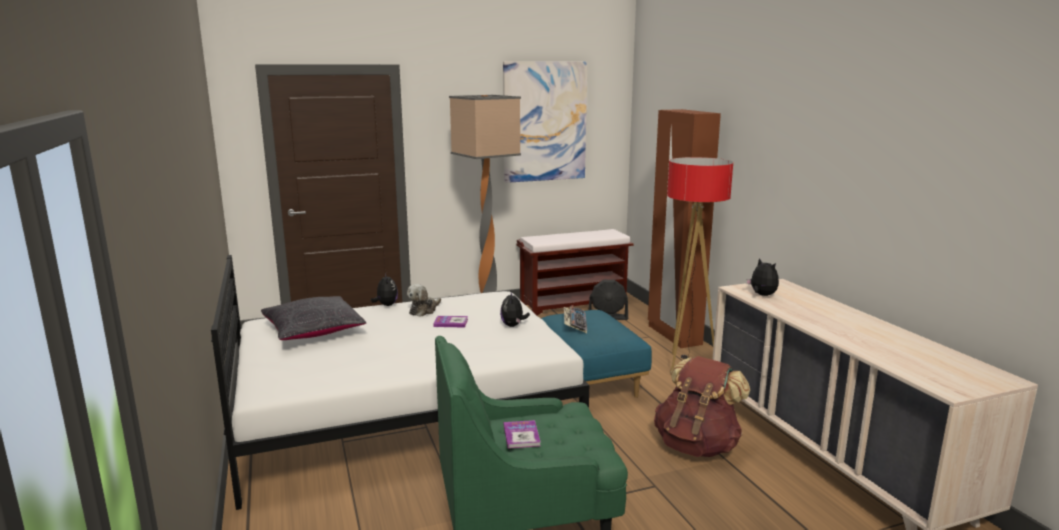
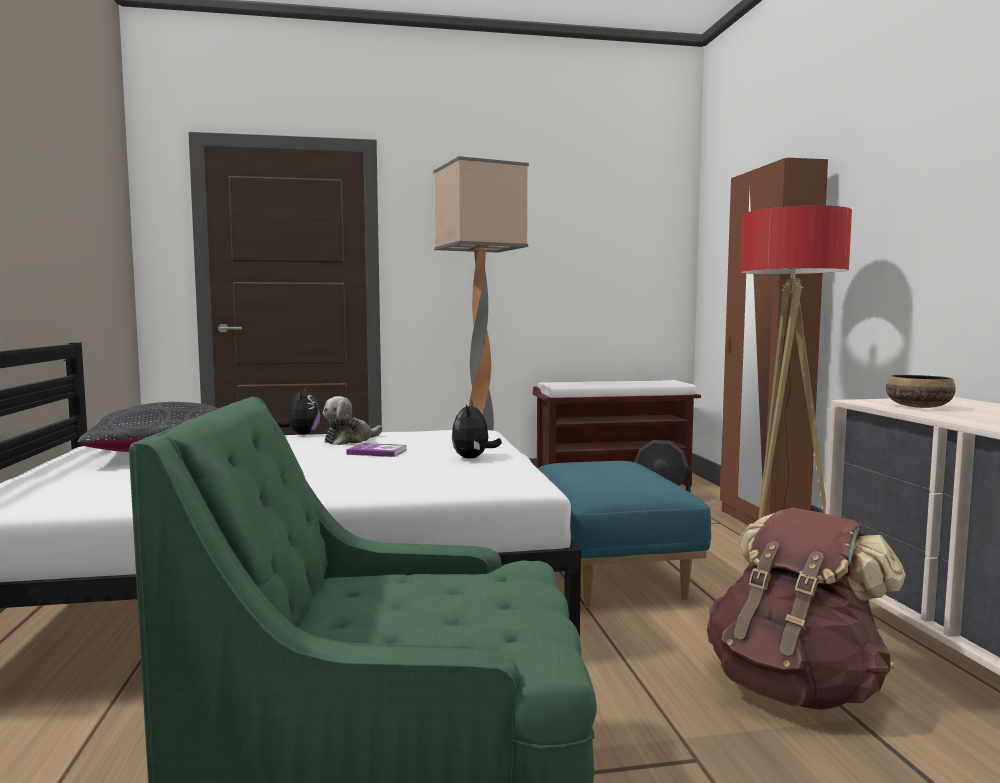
camera: 10 degrees right, 10 degrees down
picture [503,61,588,183] -> none
book [504,420,541,449] -> none
keyboard [564,305,587,333] -> none
plush toy [746,258,779,296] -> bowl [886,375,956,408]

